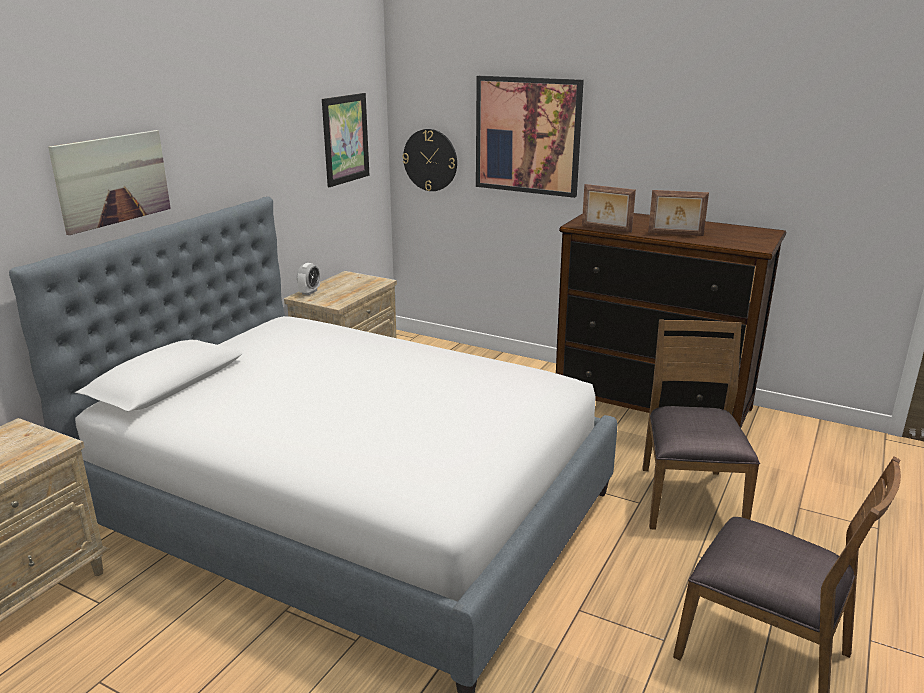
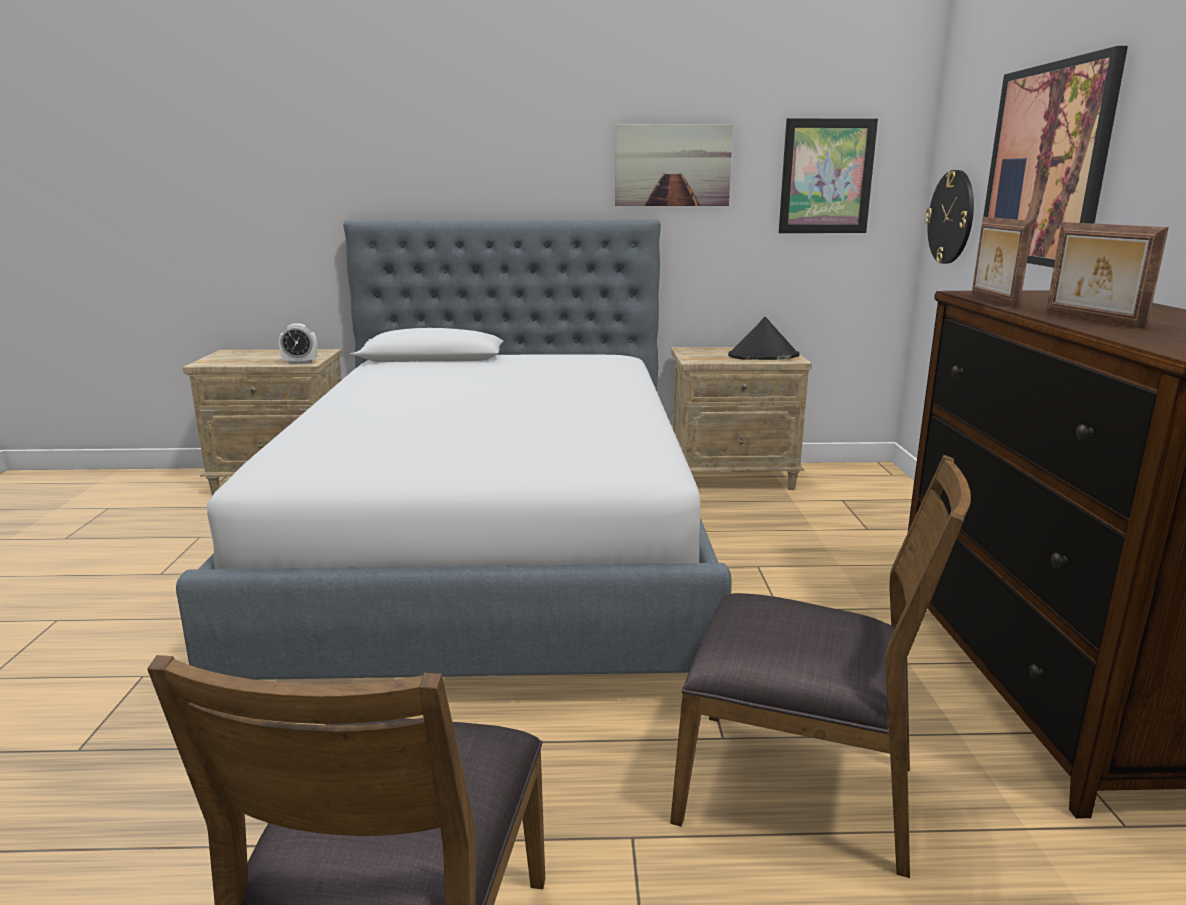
camera: 60 degrees right, 5 degrees down
picture [48,130,171,235] -> picture moved to [615,124,733,206]
alarm clock [297,263,320,295] -> alarm clock moved to [278,323,318,364]
brown chair [643,319,760,530] -> brown chair turned 45 degrees clockwise [670,455,971,878]
none -> black hat [728,317,800,360]

